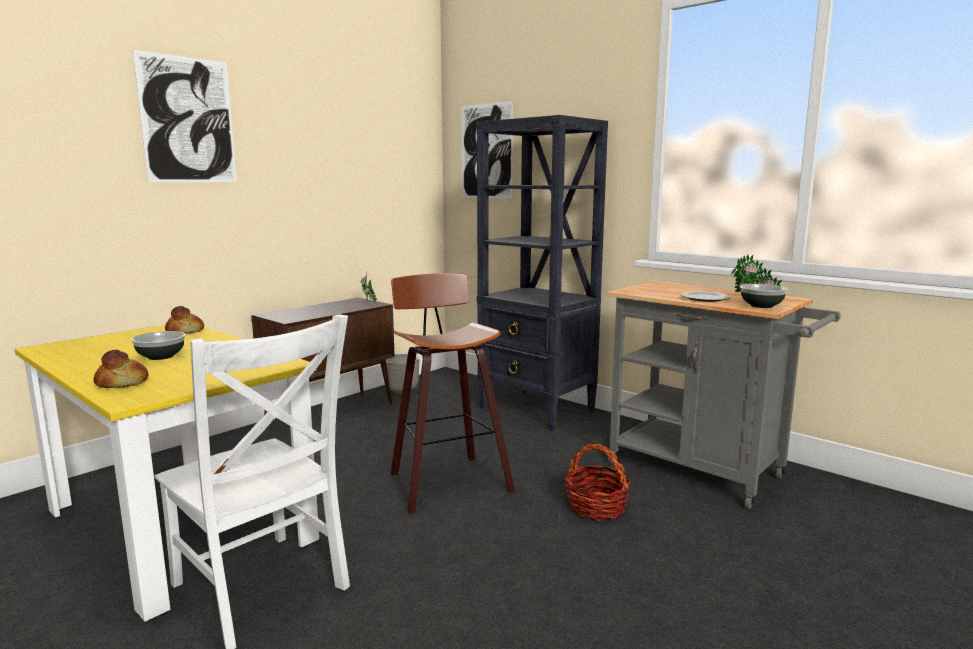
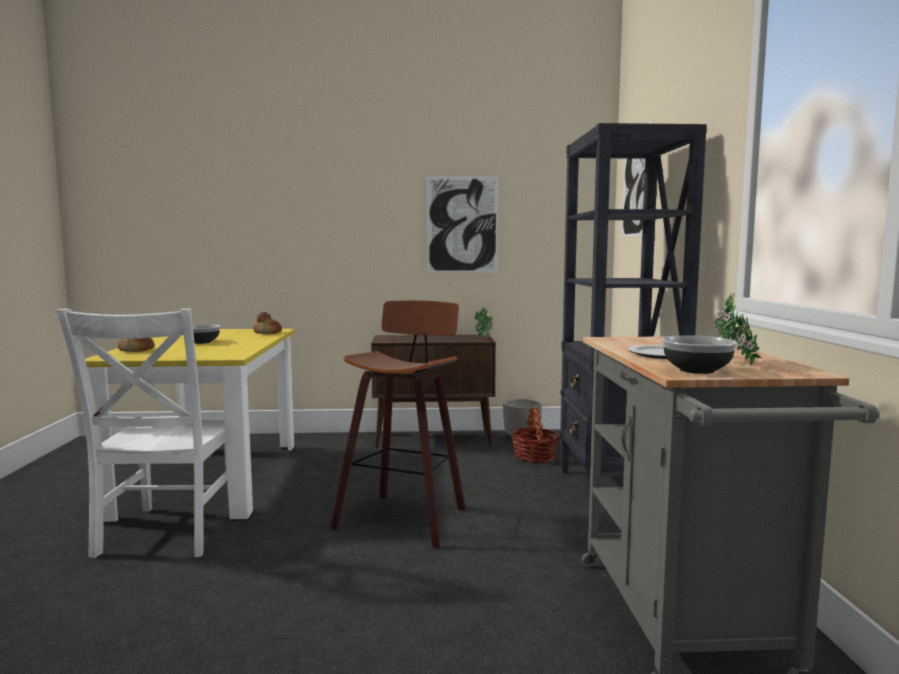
camera: 45 degrees right, 5 degrees down
picture [133,50,237,182] -> picture moved to [427,176,498,273]
basket [564,443,631,521] -> basket moved to [511,407,560,463]

